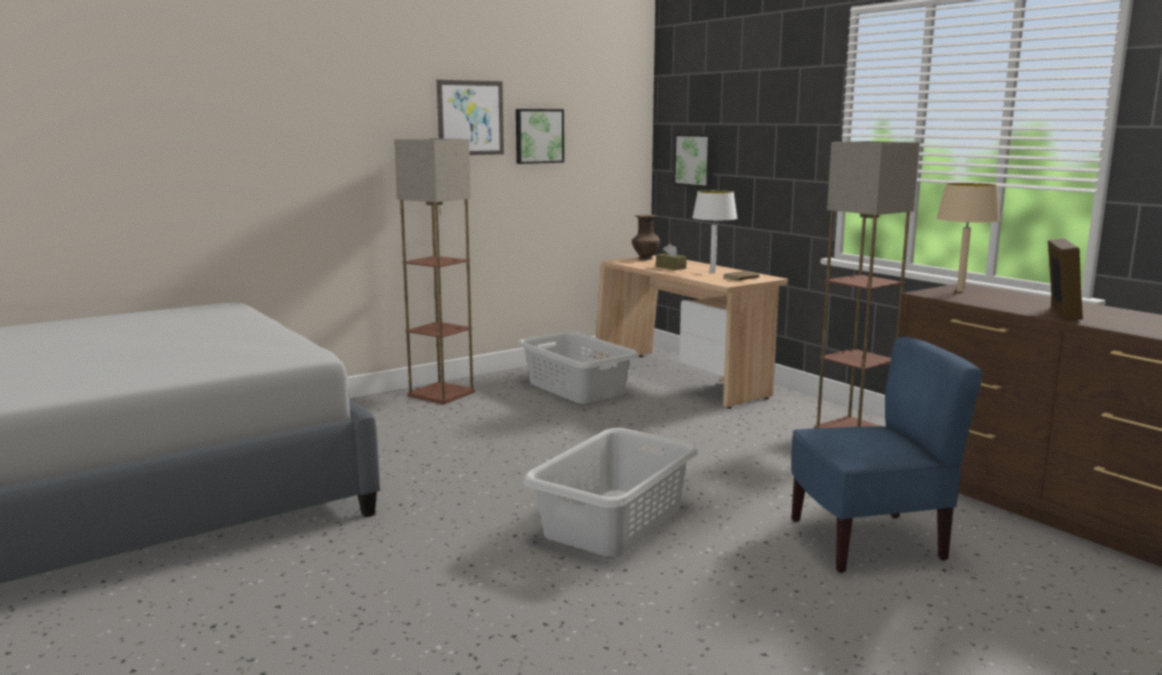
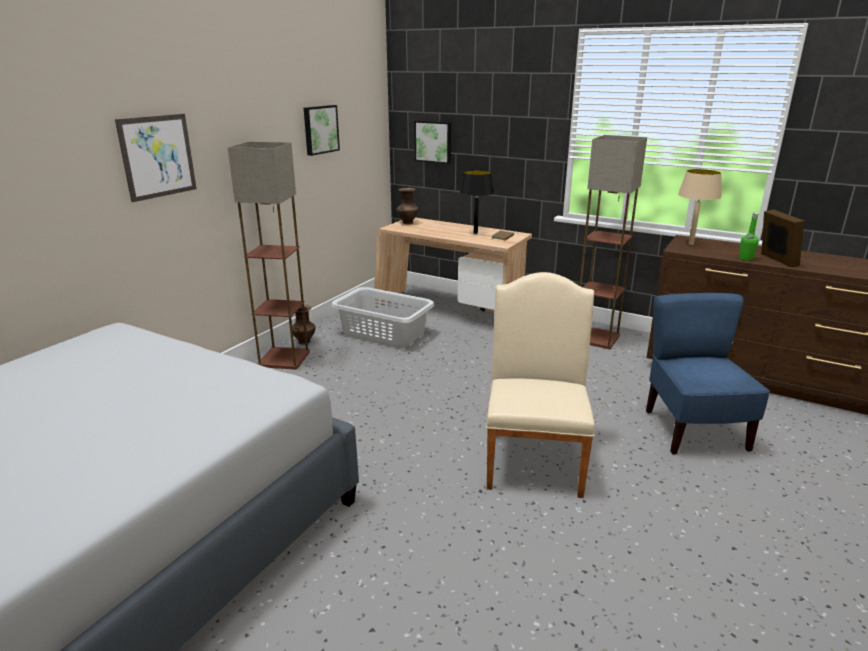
camera: 25 degrees left, 10 degrees up
picture [437,80,504,155] -> picture moved to [115,114,197,202]
grey laundry basket [523,428,698,557] -> beige chair [486,272,595,498]
brown tissue box [656,243,687,270] -> none
white table lamp [692,190,737,273] -> black table lamp [460,170,494,234]
blue chair [791,337,983,573] -> blue chair turned 60 degrees counterclockwise [646,293,770,455]
none -> brown vase [292,304,316,345]
none -> green bottle [739,213,759,261]

